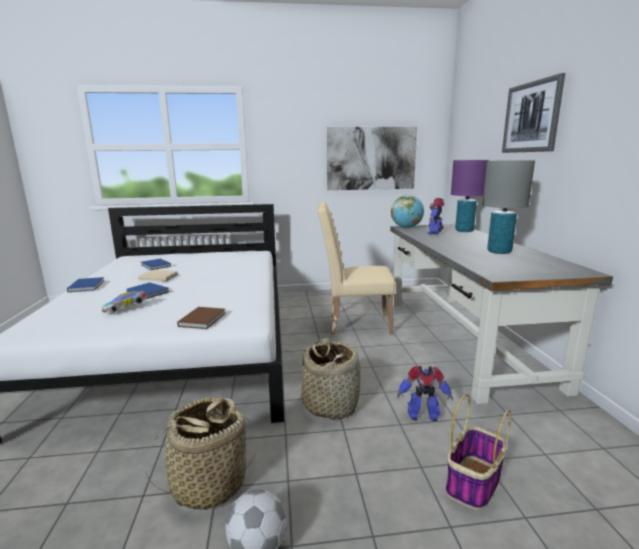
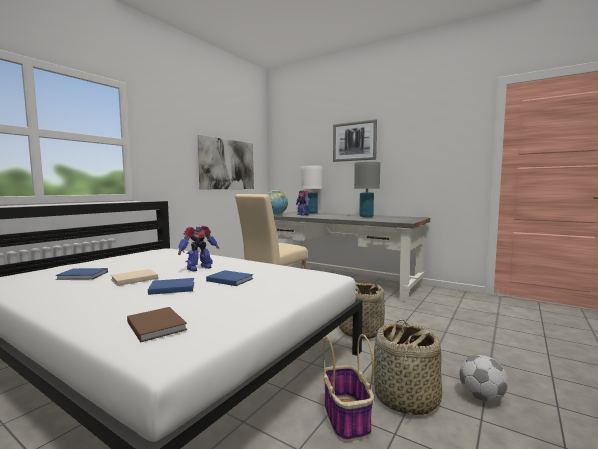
camera: 50 degrees left, 10 degrees down
blue book [67,277,104,292] -> blue book moved to [206,270,253,286]
toy car [102,291,148,313] -> none
brown book [177,307,226,329] -> brown book moved to [127,307,187,342]
toy robot [397,366,453,421] -> toy robot moved to [178,226,219,271]
basket [445,394,511,510] -> basket moved to [323,334,374,442]
purple table lamp [451,160,489,232] -> white table lamp [301,166,323,214]

